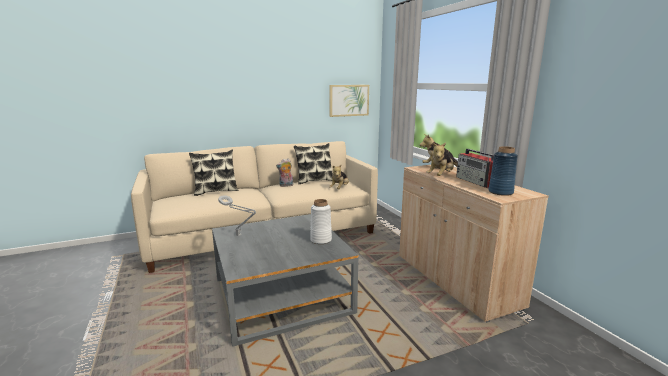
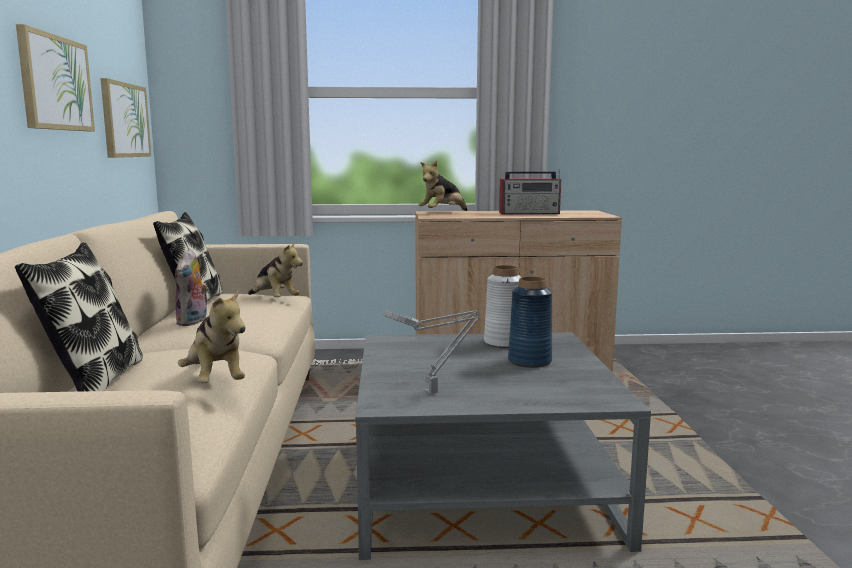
camera: 70 degrees left, 5 degrees down
plush toy [426,142,454,176] -> plush toy moved to [178,289,246,383]
blue vase [488,146,518,196] -> blue vase moved to [508,277,552,368]
none -> picture [16,24,95,131]

